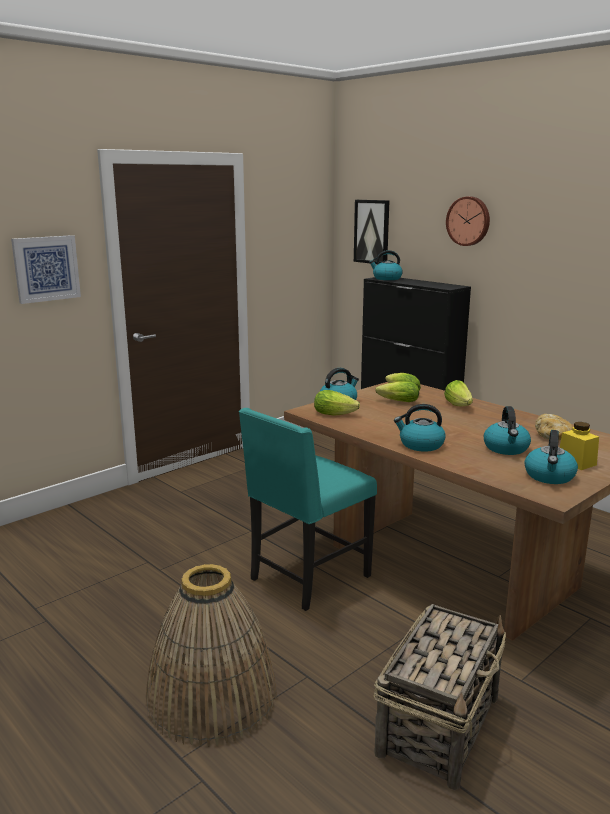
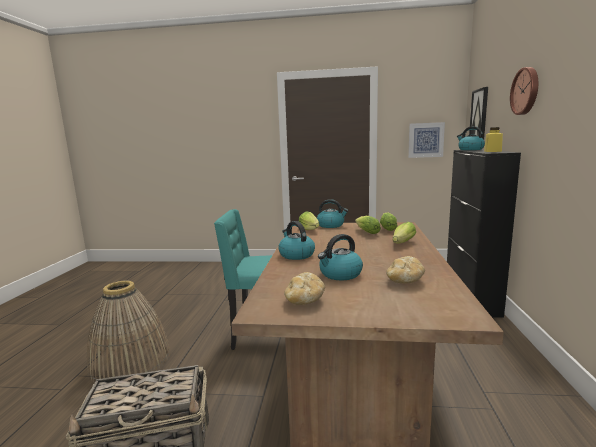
camera: 50 degrees right, 5 degrees down
picture [11,235,81,304] -> picture moved to [408,122,445,158]
kettle [525,430,578,484] -> bread [284,272,325,305]
yellow jar [560,422,599,470] -> yellow jar moved to [484,127,503,152]

